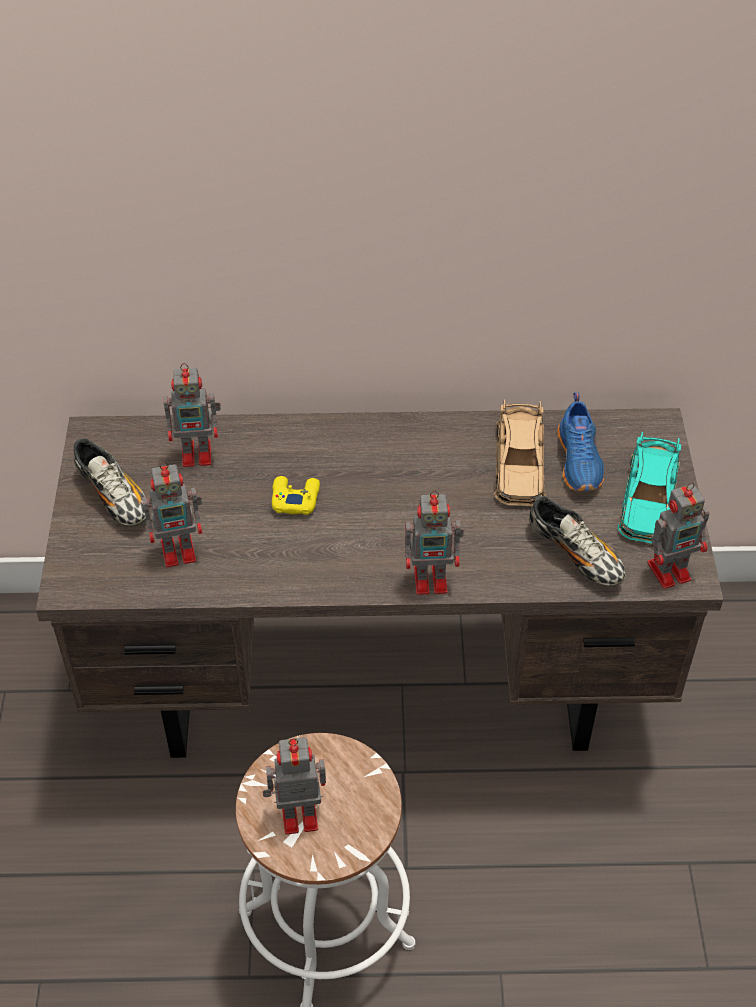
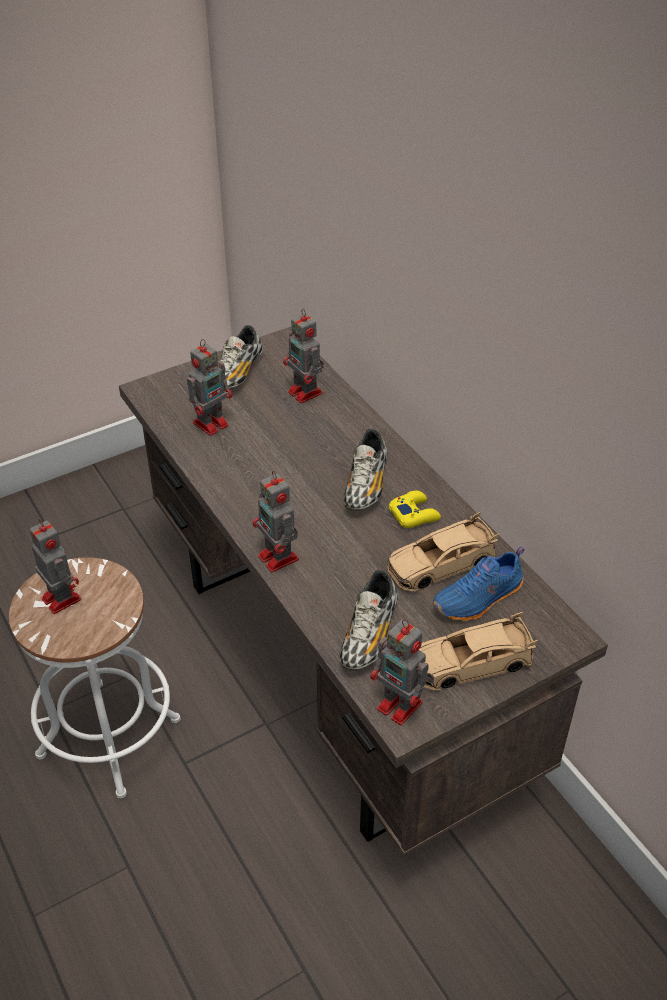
camera: 60 degrees right, 5 degrees down
toy robot [142,462,203,567] -> toy robot turned 90 degrees counterclockwise [187,339,232,436]
yellow game controller [272,476,320,515] -> yellow game controller moved to [388,491,441,528]
turquoise toy car [618,432,681,544] -> beige toy car [419,612,538,691]
none -> shoe [344,429,388,511]

